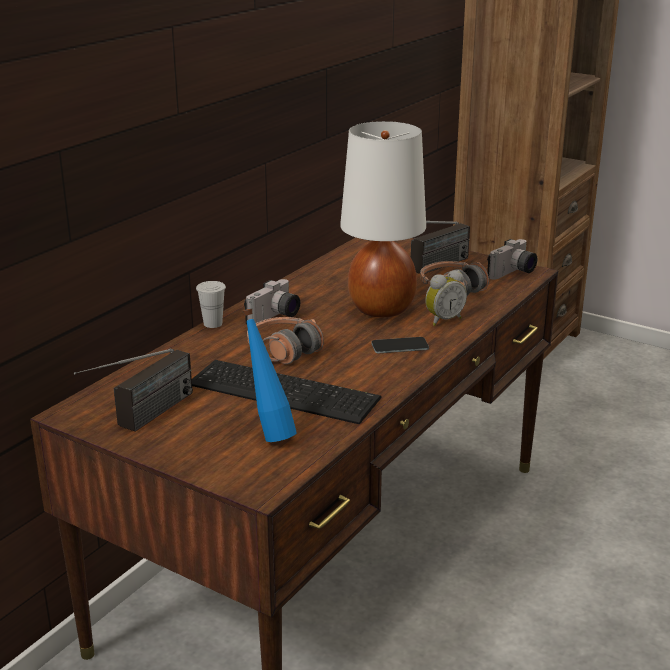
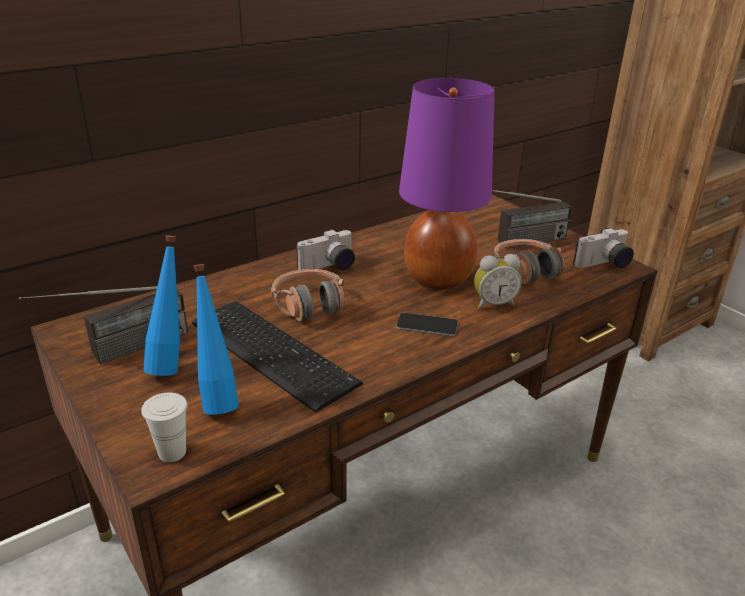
camera: 20 degrees right, 5 degrees up
white cup [196,281,226,328] -> white cup moved to [141,393,188,462]
white table lamp [340,121,426,317] -> purple table lamp [399,78,495,289]
none -> blue bottle [143,236,180,376]

